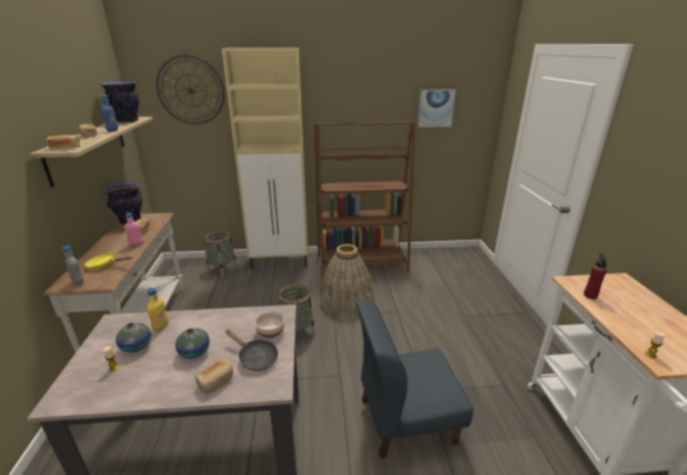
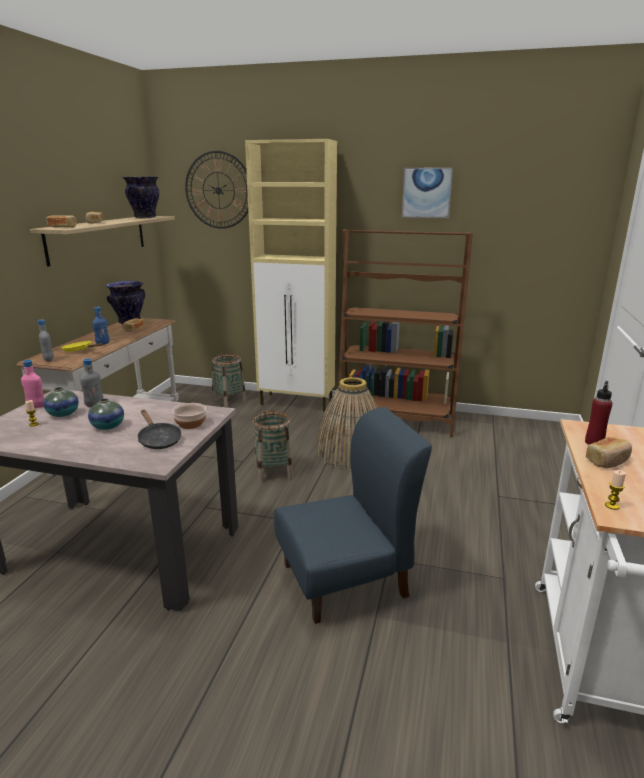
camera: 20 degrees right, 5 degrees down
blue bottle [101,95,118,132] -> blue bottle moved to [92,307,110,345]
pink bottle [124,213,144,246] -> pink bottle moved to [21,360,45,408]
yellow bottle [147,288,169,332] -> grey bottle [80,358,104,407]
bread [196,359,233,394] -> bread moved to [586,437,632,468]
blue chair [356,300,473,458] -> blue chair turned 150 degrees clockwise [274,407,432,624]
picture [417,89,456,127] -> picture moved to [402,167,453,218]

